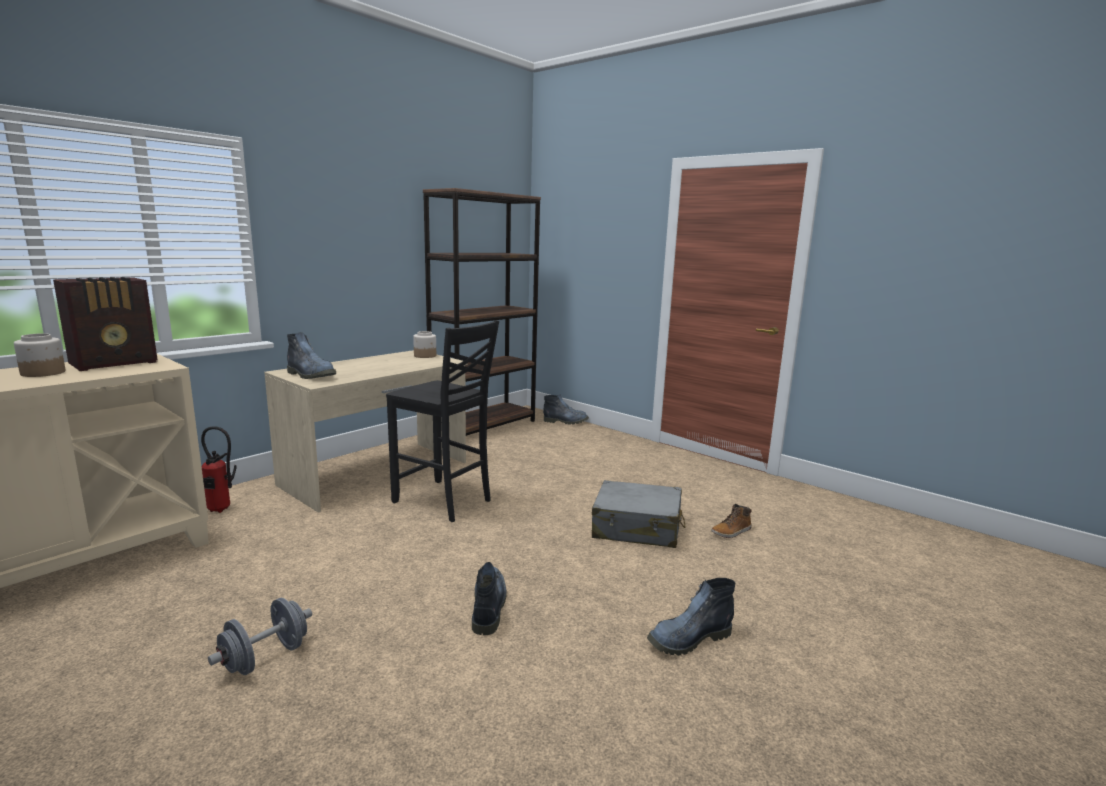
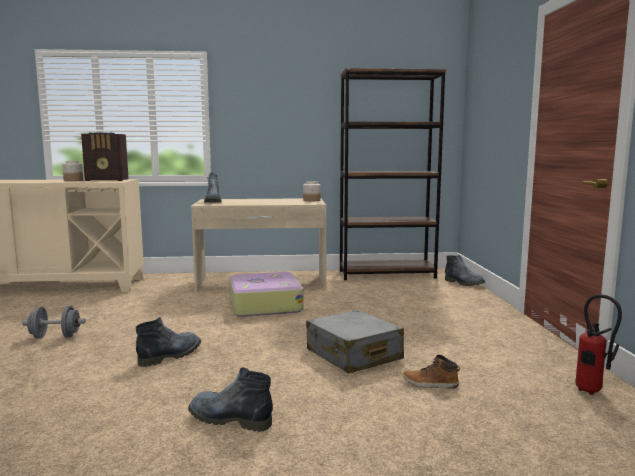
camera: 45 degrees right, 5 degrees down
fire extinguisher [201,426,236,513] -> fire extinguisher moved to [575,294,622,395]
black chair [386,320,499,522] -> suitcase [229,272,304,317]

